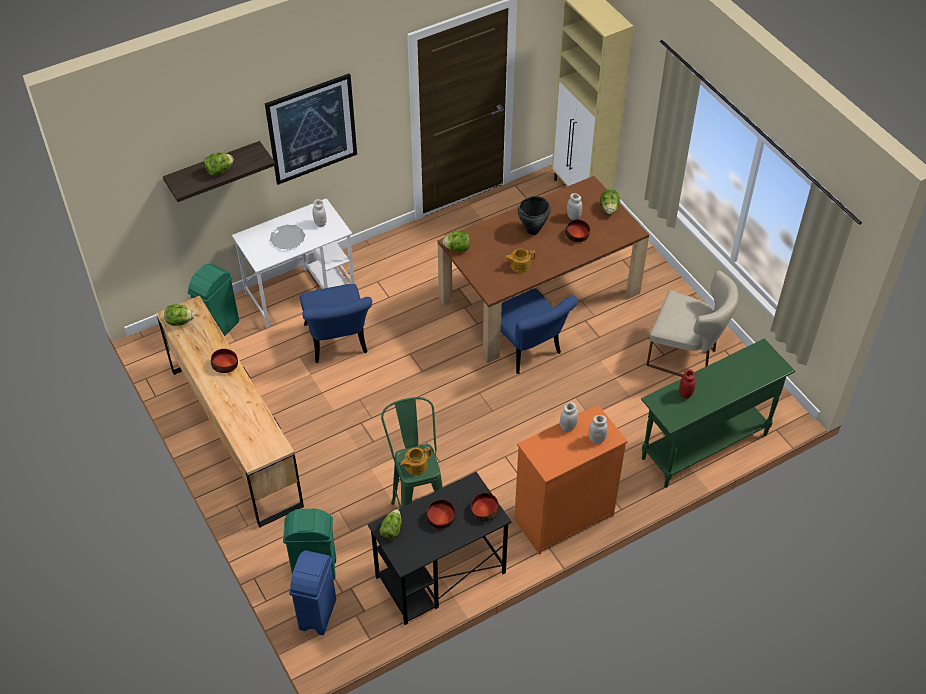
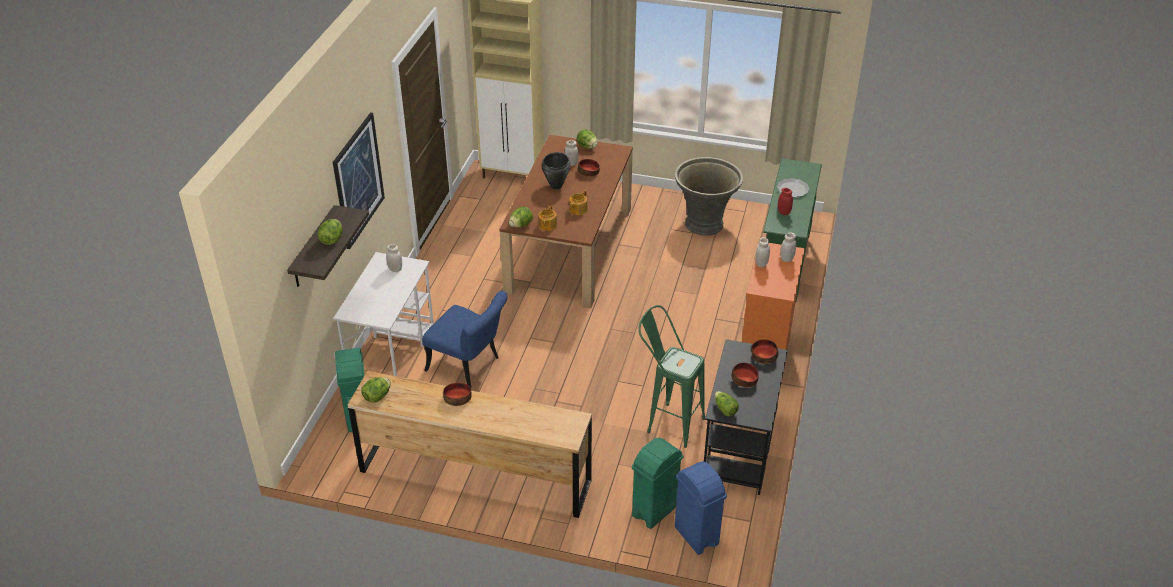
camera: 45 degrees left, 10 degrees down
plate [270,224,305,250] -> plate moved to [777,178,810,197]
teapot [400,447,431,475] -> teapot moved to [538,205,557,231]
blue chair [501,288,578,374] -> none
beige chair [646,270,738,377] -> grey planter [675,157,743,236]

